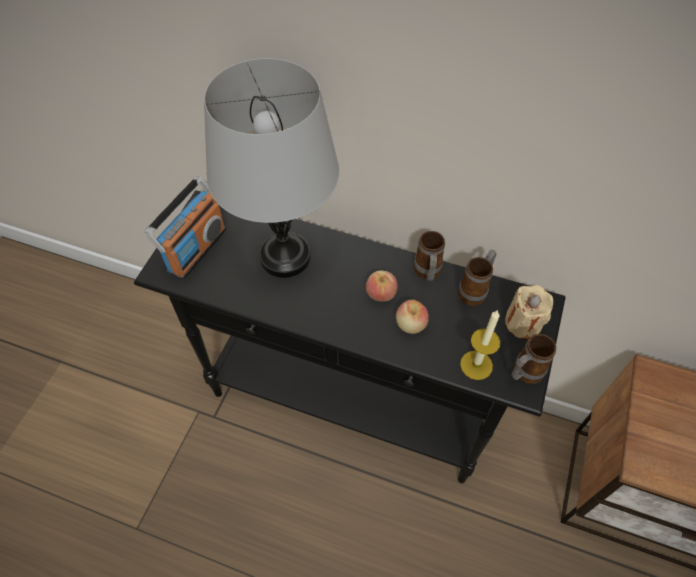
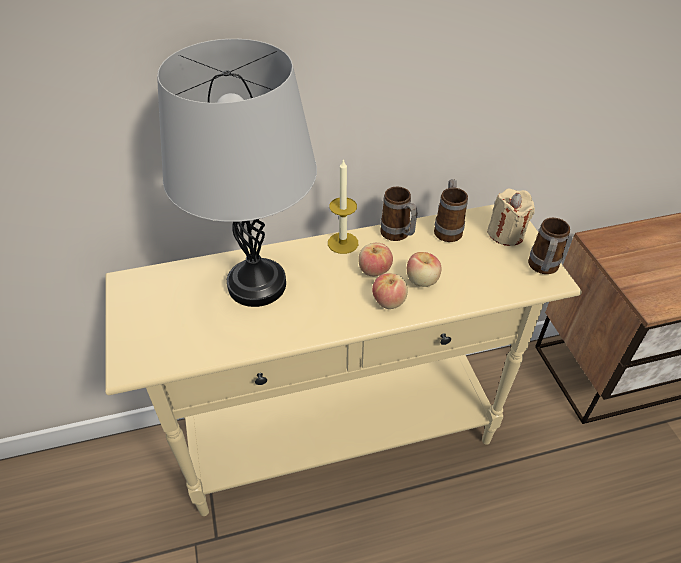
camera: 35 degrees left, 10 degrees down
black console table [134,190,566,483] -> beige console table [105,204,582,516]
radio [145,176,226,280] -> none
candle [460,310,500,380] -> candle moved to [328,159,358,254]
none -> apple [372,273,408,309]

